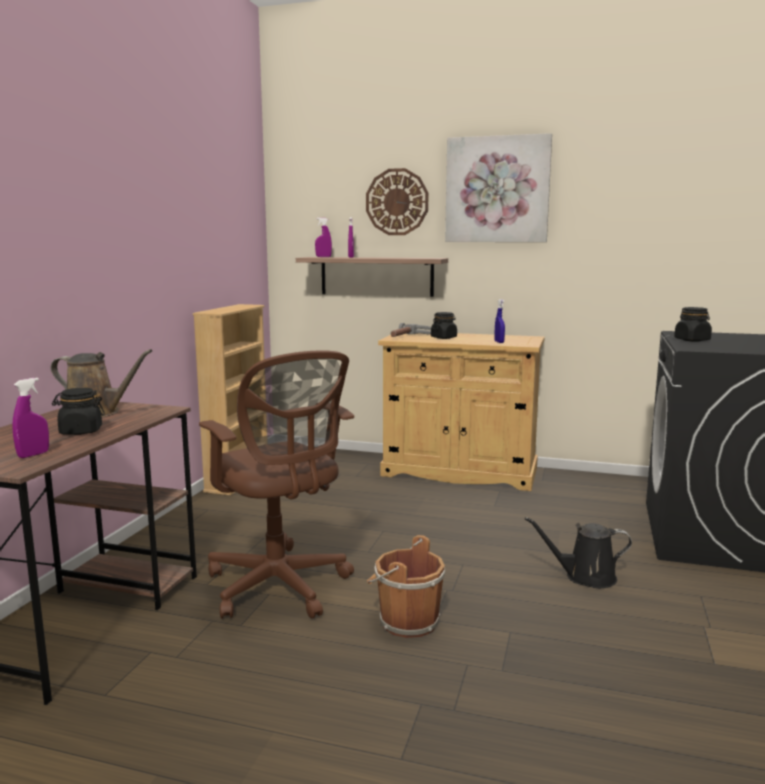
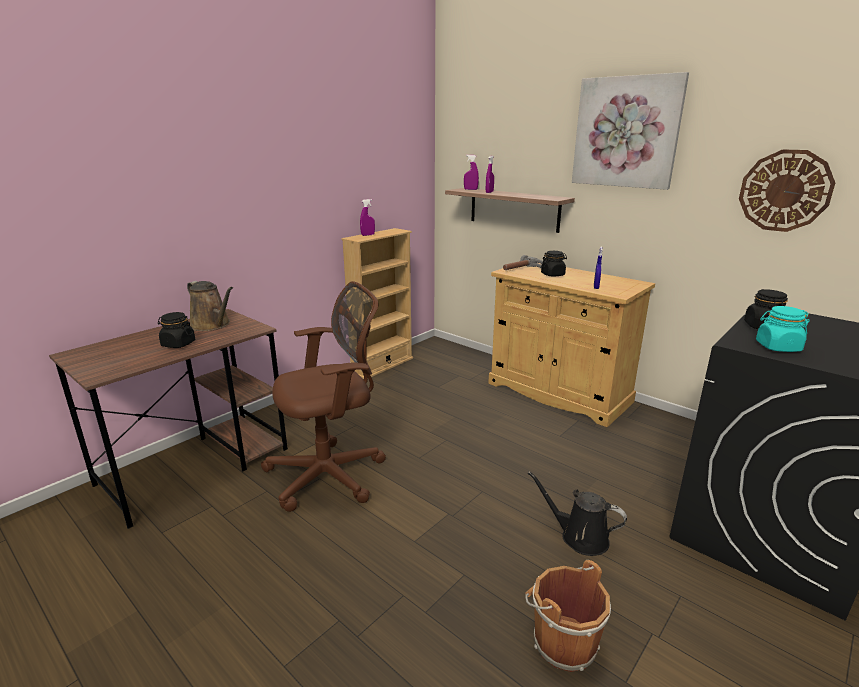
camera: 25 degrees right, 10 degrees up
purple spray bottle [12,378,49,458] -> purple spray bottle moved to [360,199,375,236]
brown office chair [199,351,354,618] -> brown office chair turned 105 degrees counterclockwise [261,281,386,512]
wall clock [366,168,428,235] -> wall clock moved to [739,150,835,232]
brown bucket [367,535,445,638] -> brown bucket moved to [525,560,611,672]
none -> turquoise jar [756,306,810,352]

